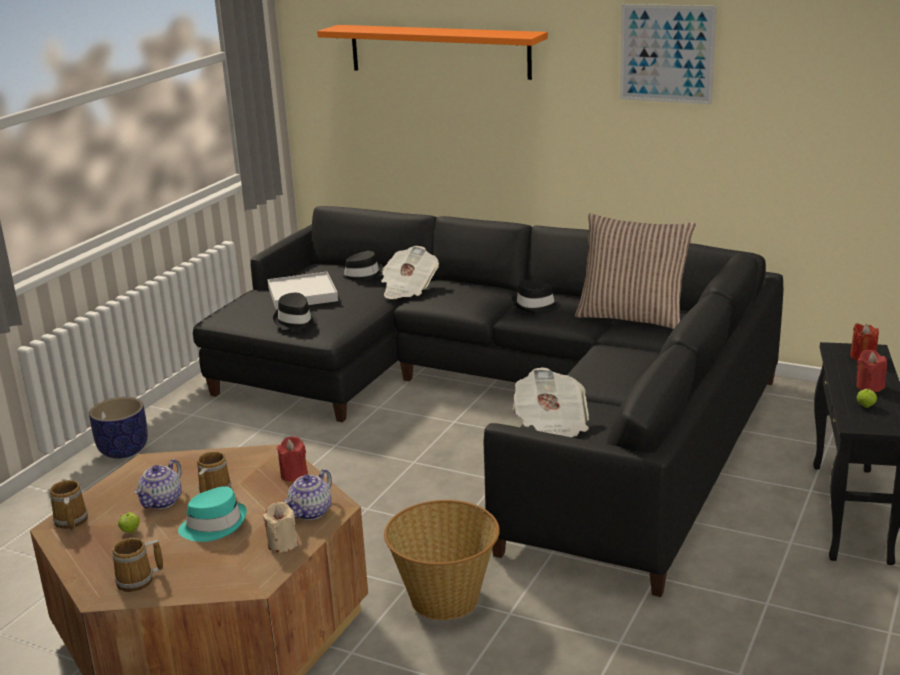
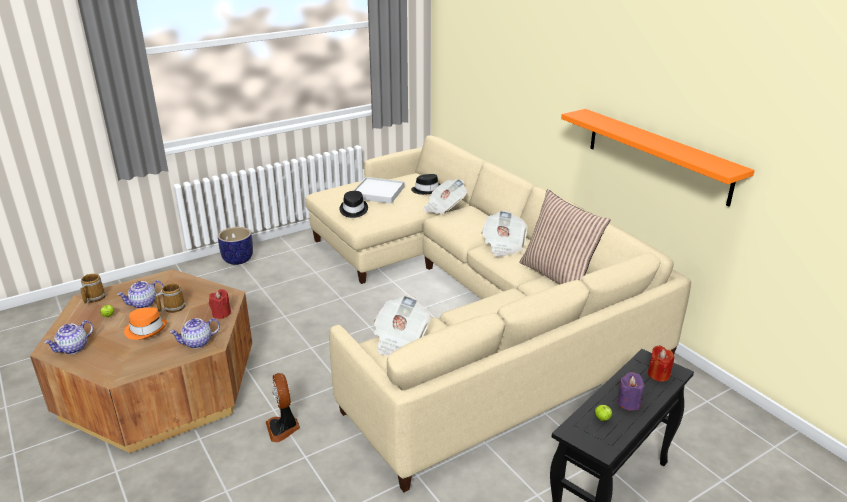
camera: 30 degrees right, 5 degrees up
mug [112,538,163,592] -> teapot [44,320,94,354]
turquoise hat [178,486,247,542] -> orange hat [124,308,167,340]
black sofa [193,206,783,597] -> beige sofa [305,135,691,492]
beige candle [263,502,298,553] -> none
orange shelf [317,25,548,80] -> orange shelf moved to [561,109,755,206]
basket [384,500,500,620] -> fan [266,373,300,443]
black hat [512,280,561,313] -> newspaper [481,210,528,257]
picture [620,4,717,105] -> none
red candle [856,350,887,392] -> purple candle [618,372,644,410]

